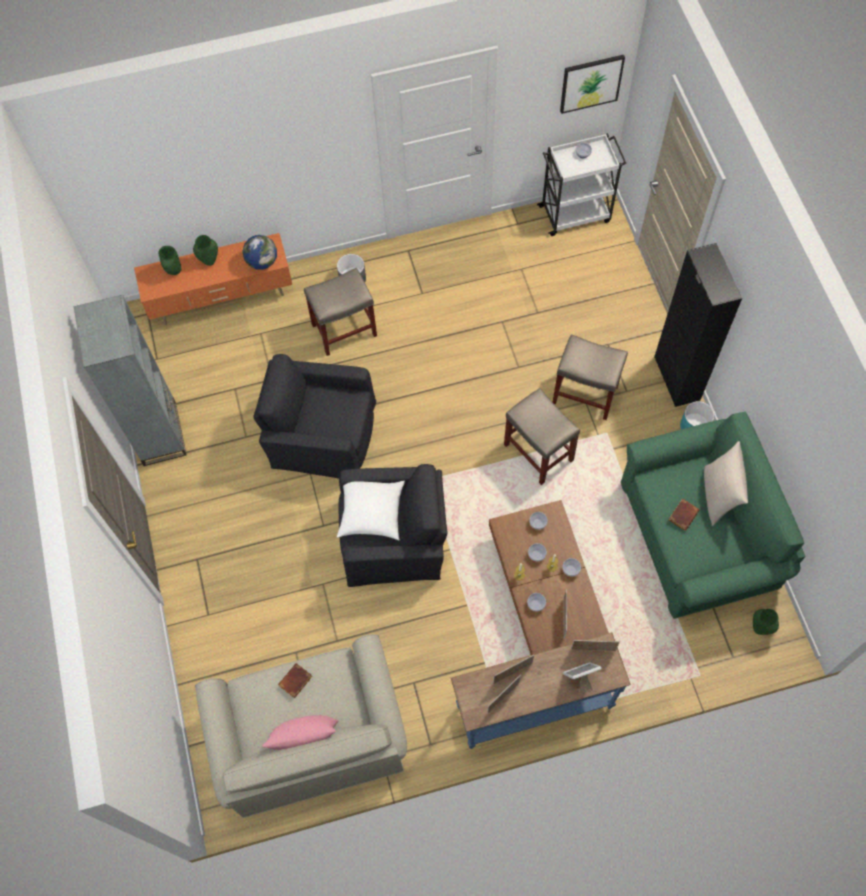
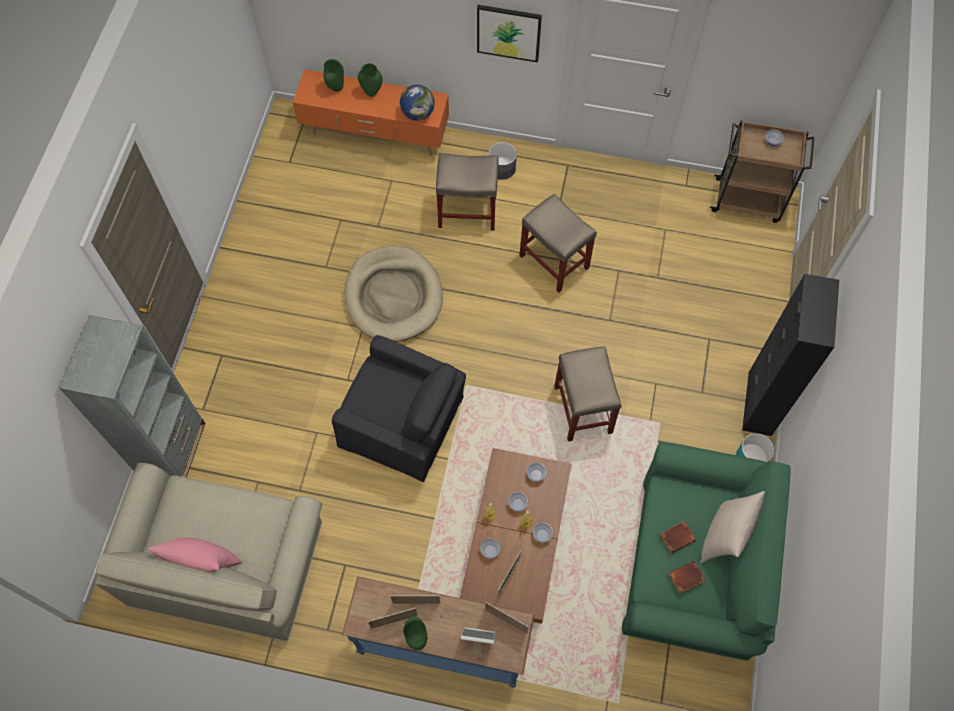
camera: 25 degrees right, 0 degrees up
grey bookcase [73,295,186,466] -> grey bookcase moved to [59,315,205,477]
black armchair [253,354,376,478] -> beige dog bed [345,246,443,342]
brown book [278,663,313,699] -> brown book moved to [669,561,706,594]
white pillow [337,481,405,540] -> none
white cart [537,133,626,236] -> brown cart [710,120,814,223]
beige stool [553,334,628,420] -> beige stool moved to [519,194,597,293]
picture [560,55,625,114] -> picture moved to [477,5,542,63]
green vase [753,609,779,635] -> green vase moved to [403,616,428,650]

